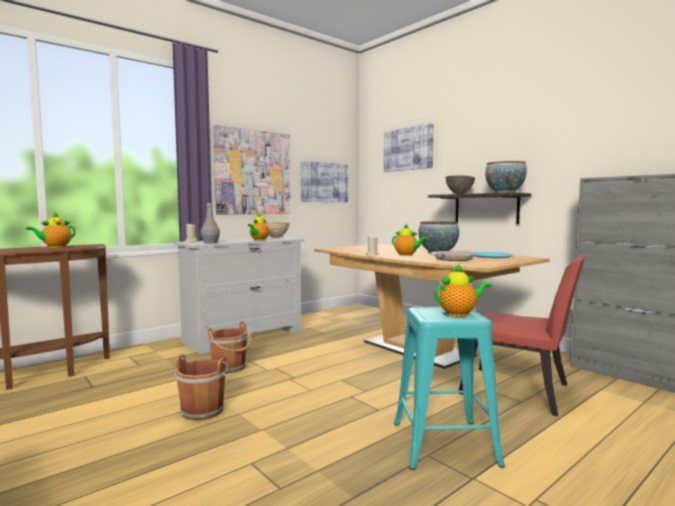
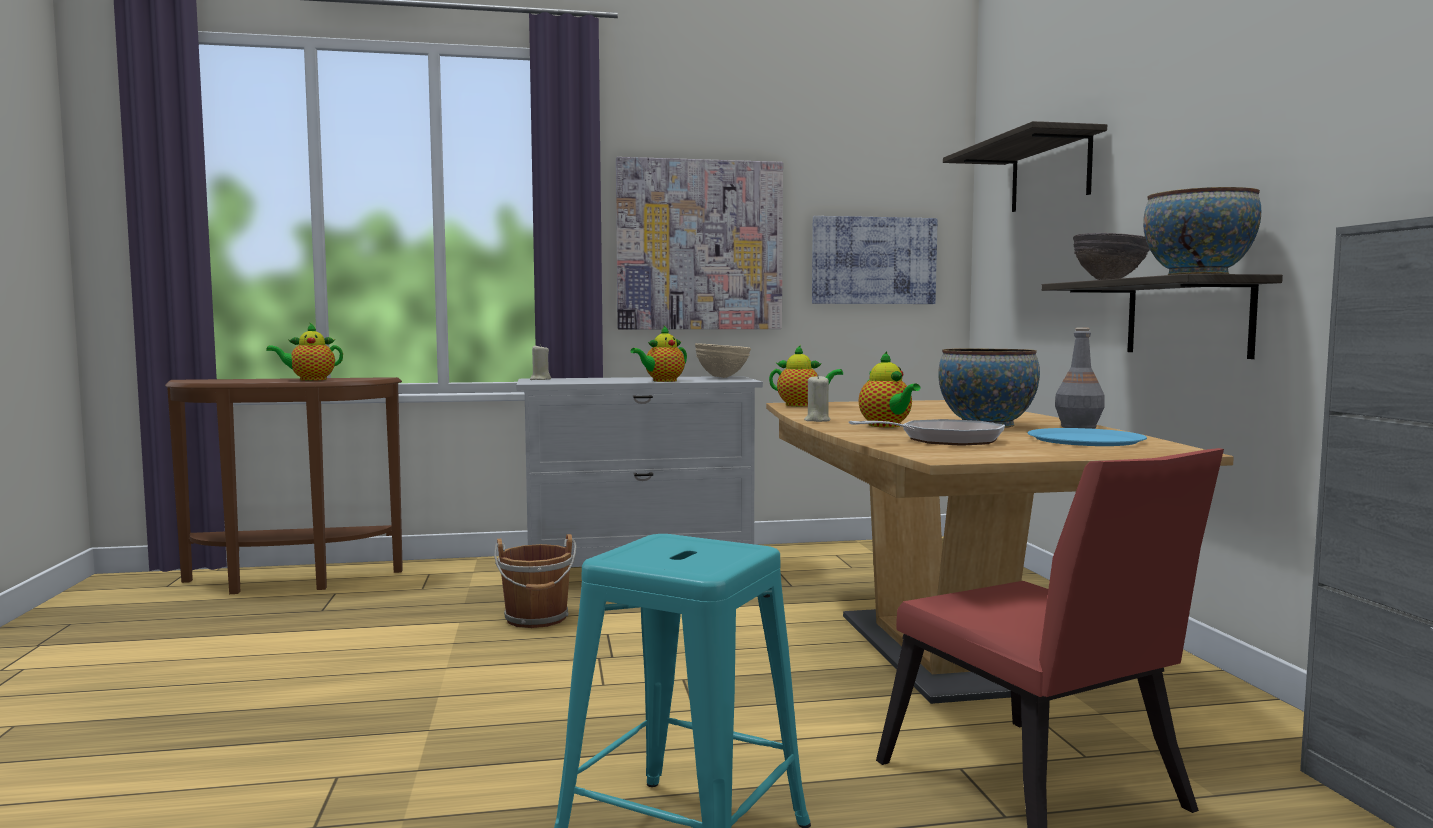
camera: 30 degrees right, 0 degrees up
brown bucket [175,354,231,421] -> none
grey bottle [201,203,220,243] -> grey bottle moved to [1055,328,1105,429]
picture [384,123,434,172] -> shelf [943,121,1107,212]
teapot [435,264,491,317] -> teapot moved to [769,345,843,406]

